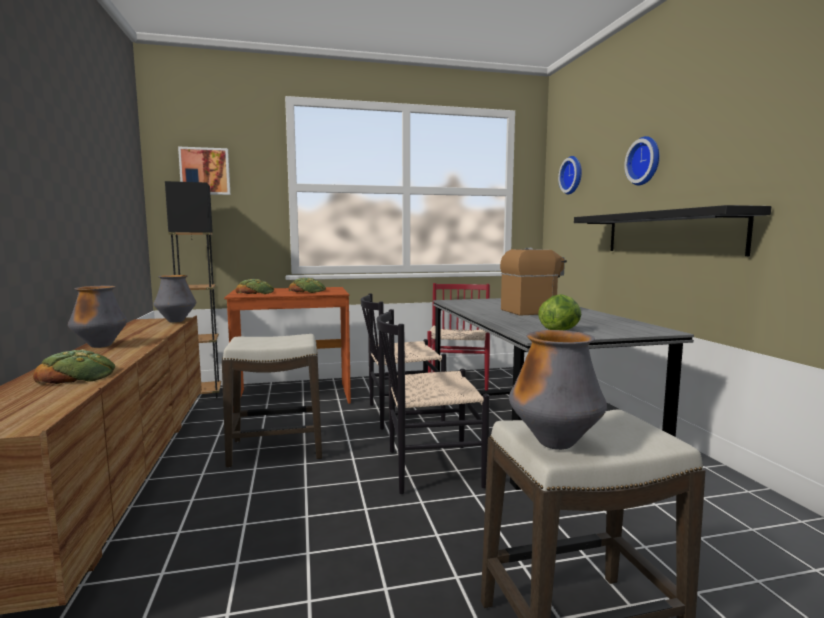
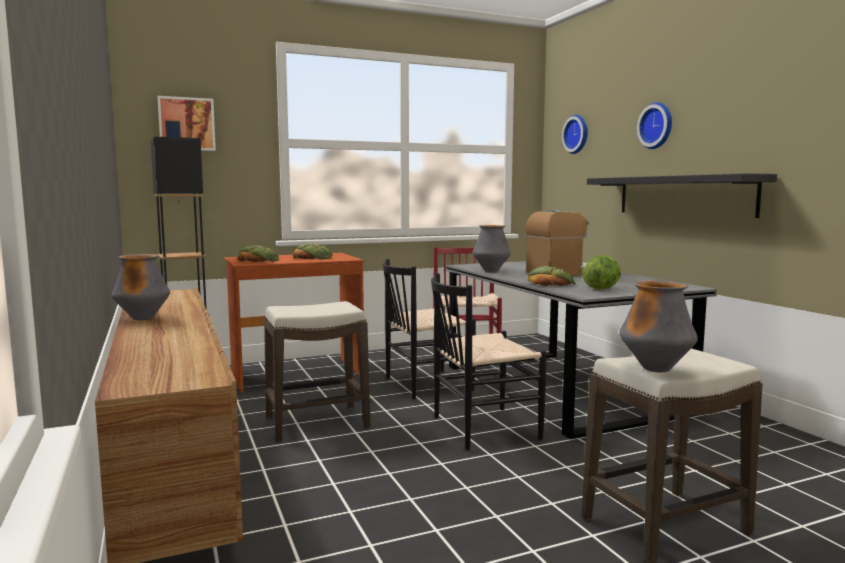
camera: 10 degrees left, 0 degrees up
bread [33,349,115,384] -> bread moved to [528,266,576,286]
vase [153,275,196,323] -> vase moved to [473,225,511,272]

